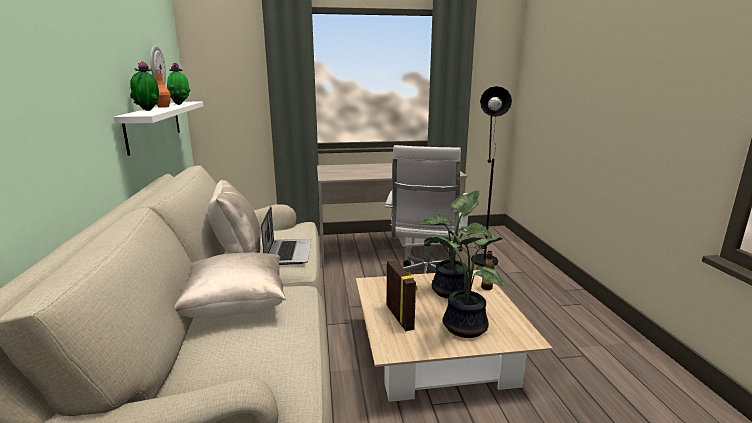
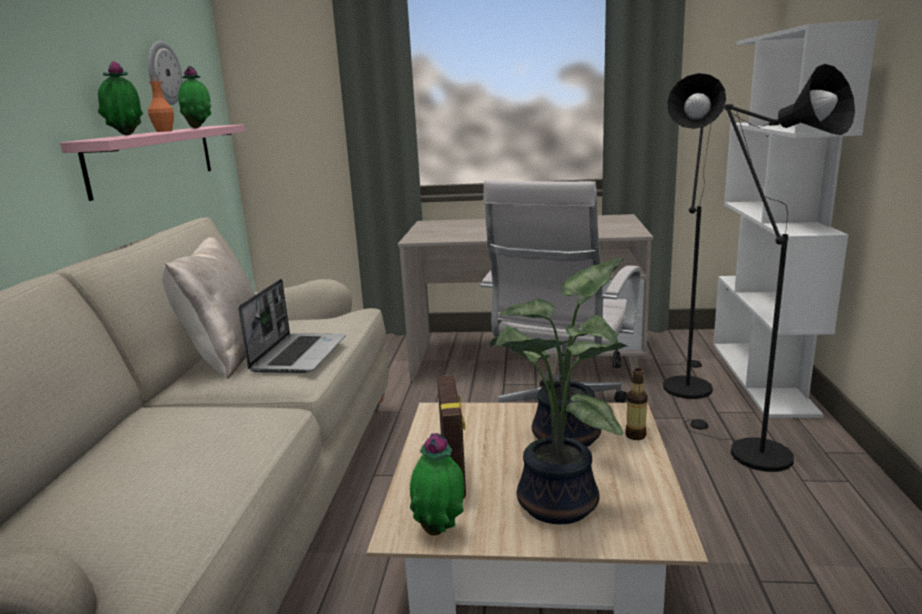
camera: 15 degrees right, 0 degrees up
white shelf [114,102,203,156] -> pink shelf [60,124,245,201]
beige pillow [175,252,286,318] -> none
none -> potted plant [410,433,464,535]
none -> black floor lamp [683,64,855,472]
none -> white bookcase [713,20,878,418]

